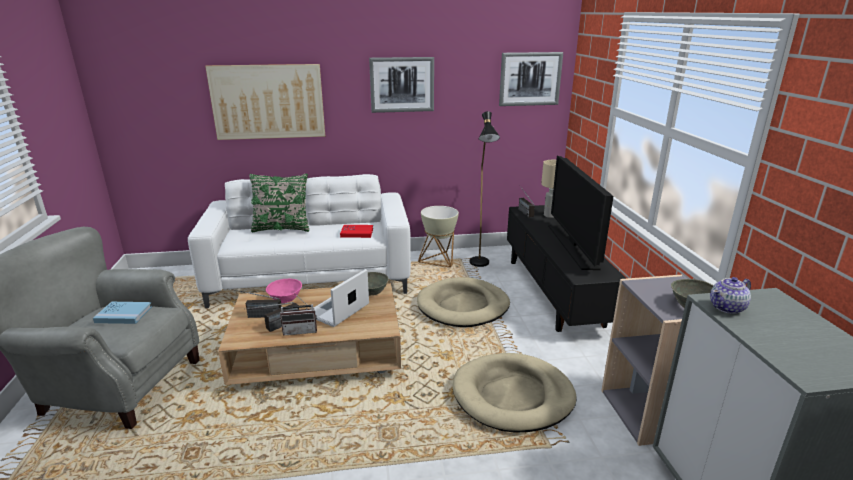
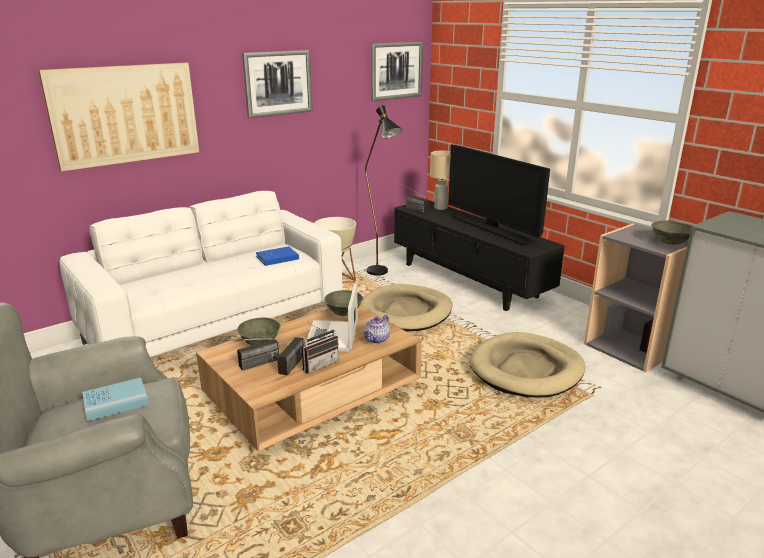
camera: 30 degrees left, 0 degrees up
green pillow [249,174,309,232] -> none
pink bowl [266,279,302,303] -> grey bowl [237,317,281,346]
red book [340,225,373,238] -> blue book [256,246,299,266]
teapot [710,277,751,314] -> teapot moved to [364,315,390,344]

